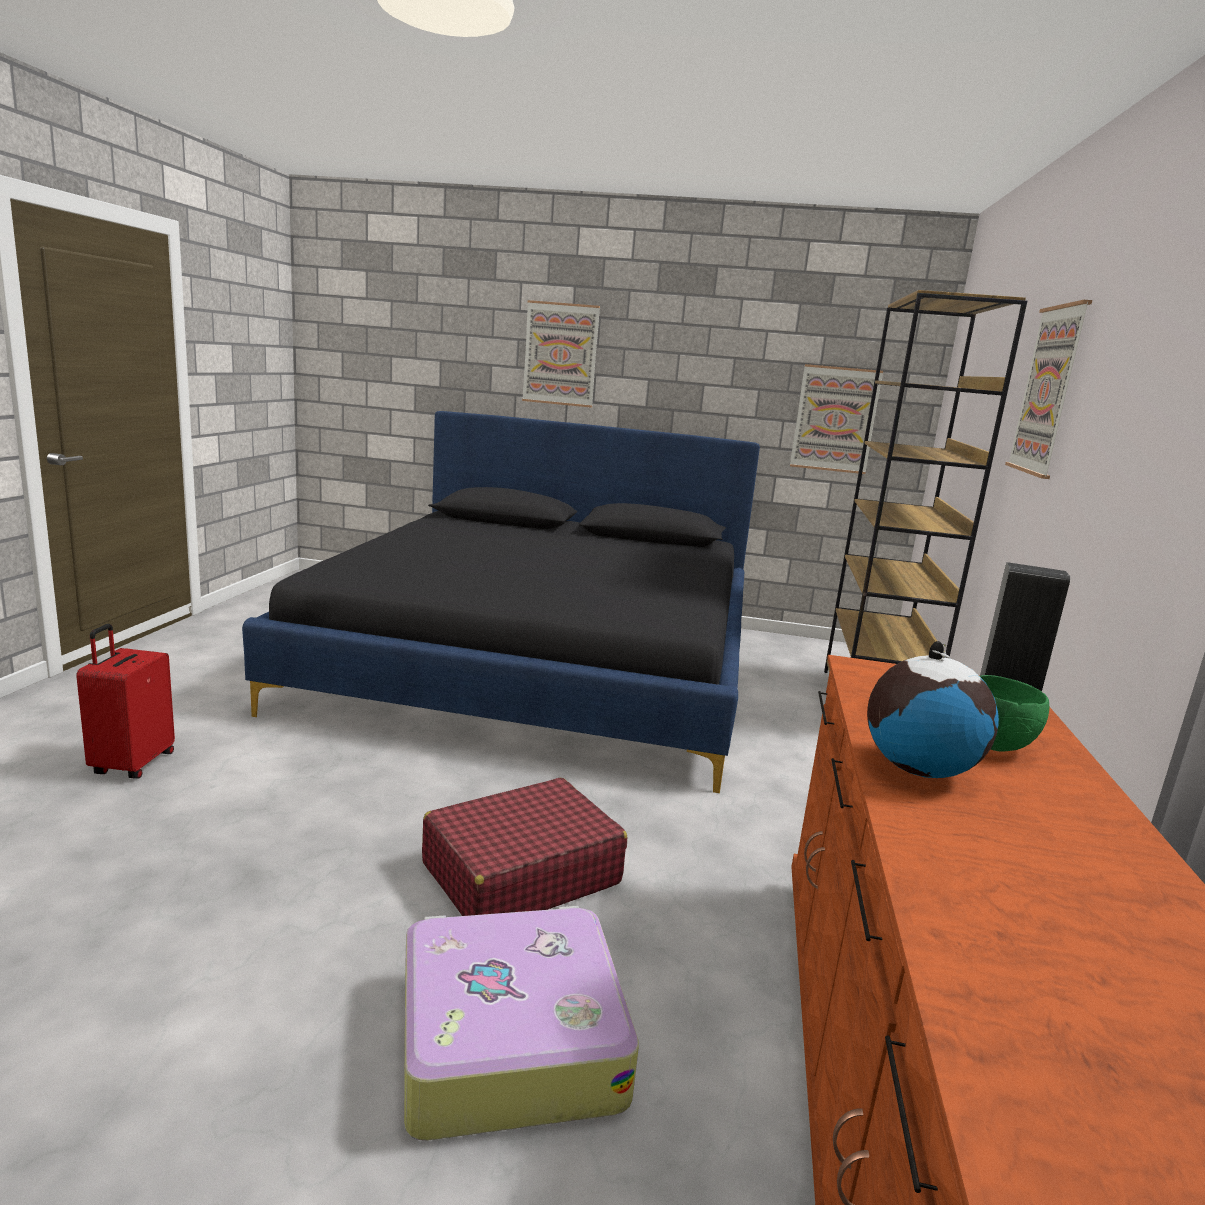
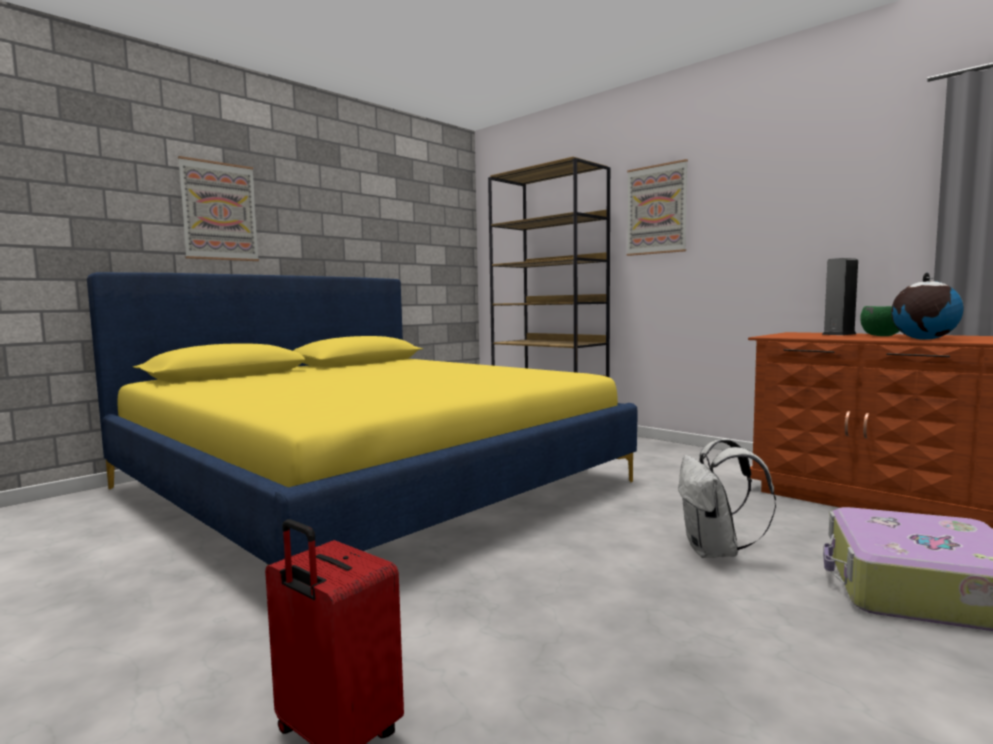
camera: 55 degrees left, 10 degrees down
black bed [242,411,760,793] -> yellow bed [87,272,637,565]
red suitcase [422,778,627,916] -> white backpack [678,439,776,558]
picture [790,364,883,474] -> none

